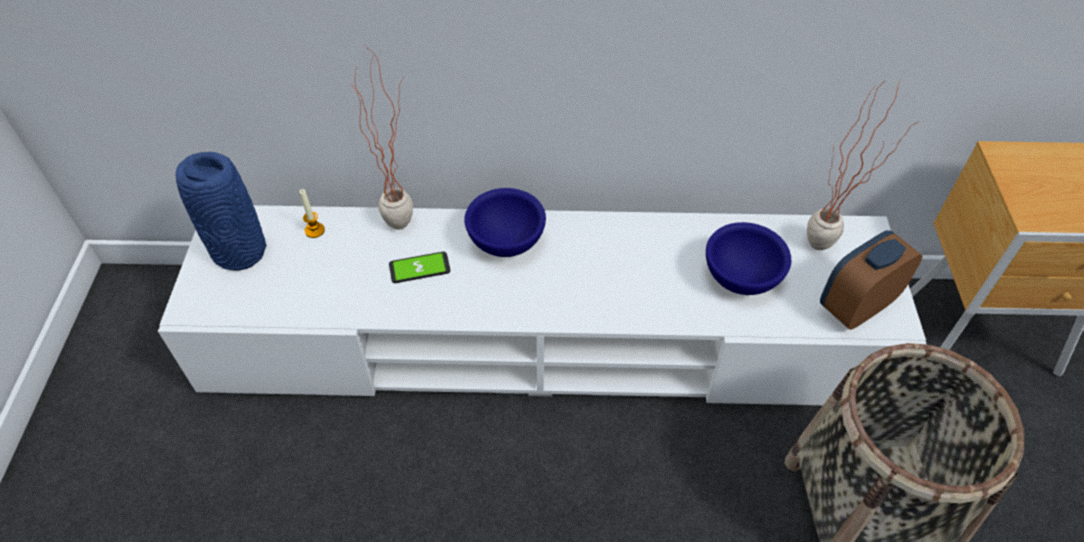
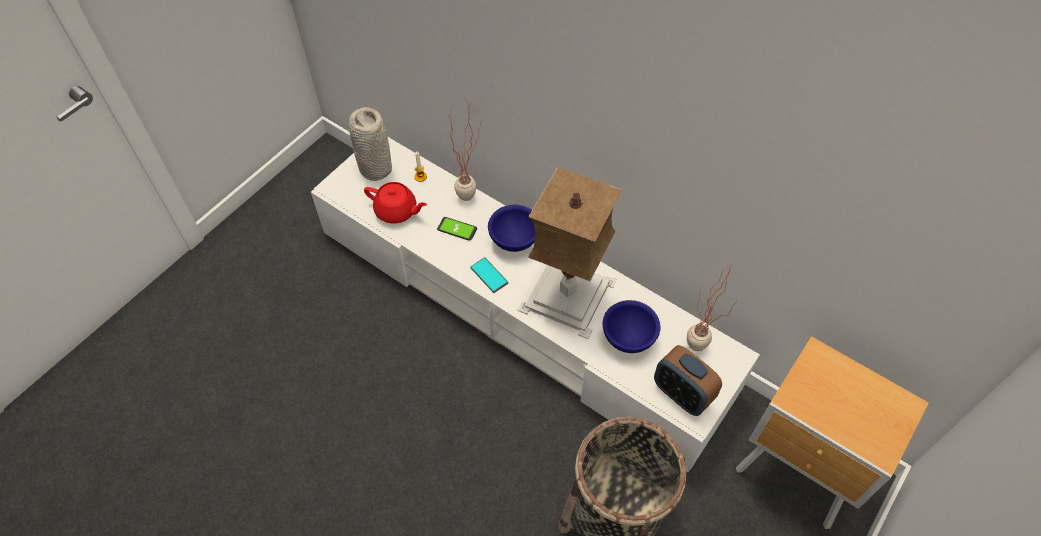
camera: 35 degrees right, 5 degrees up
blue vase [176,152,267,271] -> grey vase [349,107,392,181]
alarm clock [820,230,923,330] -> alarm clock turned 135 degrees counterclockwise [654,345,722,416]
none -> red teapot [364,182,427,224]
none -> phone [470,257,508,293]
none -> table lamp [517,167,622,339]

